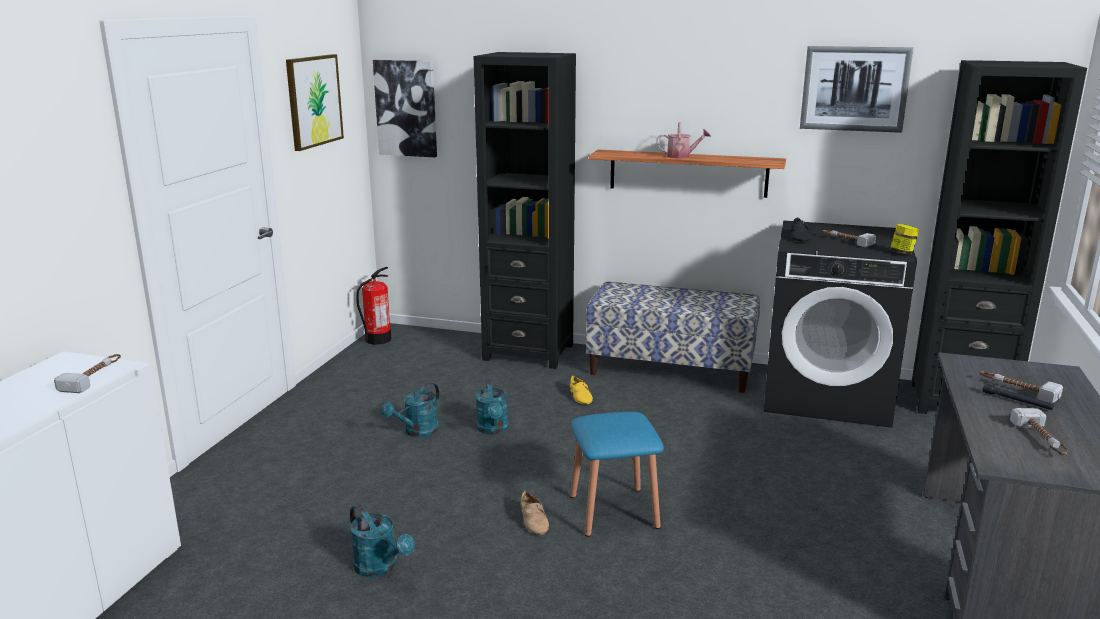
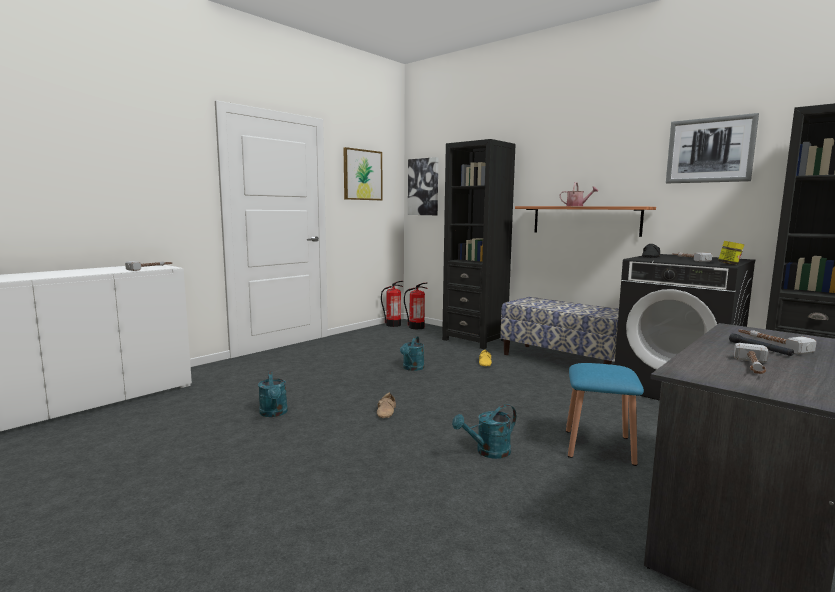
camera: 25 degrees right, 10 degrees down
turquoise watering can [382,382,440,437] -> turquoise watering can moved to [452,404,516,459]
blue stool [570,412,664,537] -> blue stool moved to [566,363,644,466]
none -> fire extinguisher [404,283,427,329]

